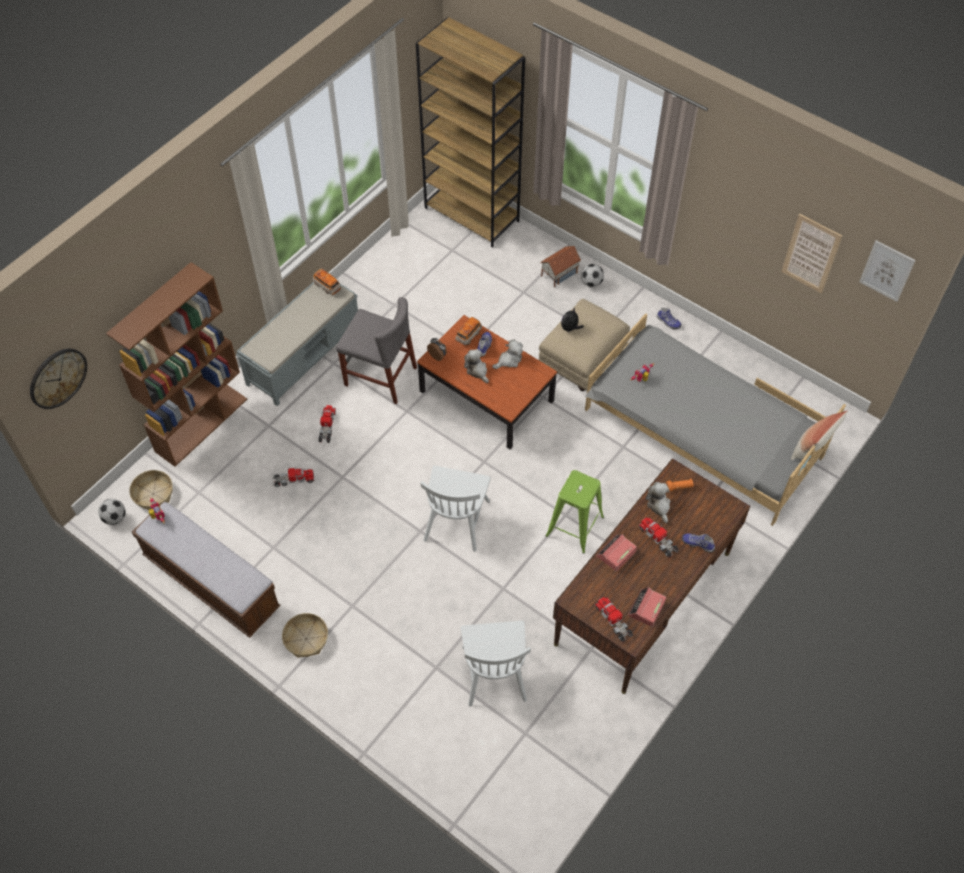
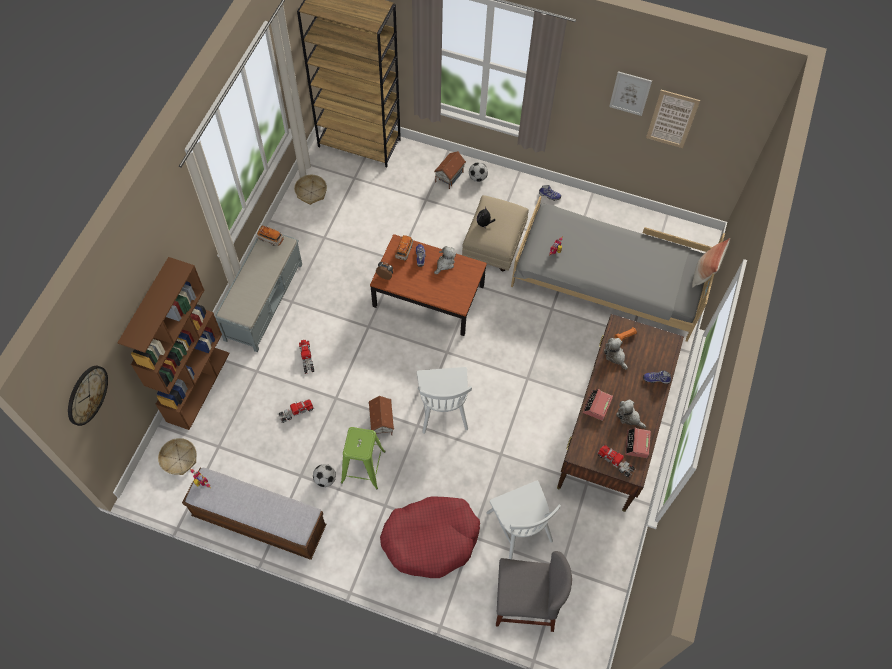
camera: 20 degrees left, 5 degrees up
football [98,499,126,525] -> football moved to [313,464,336,487]
basket [282,613,328,658] -> basket moved to [294,175,327,205]
grey chair [336,297,417,404] -> grey chair moved to [496,551,572,632]
plush toy [464,349,489,383] -> plush toy moved to [616,399,646,428]
green stool [545,470,604,554] -> green stool moved to [341,427,386,490]
toy truck [638,517,679,558] -> none
picture [859,240,915,302] -> picture moved to [609,71,652,116]
none -> toy house [368,396,394,435]
none -> red dog bed [380,497,480,578]

